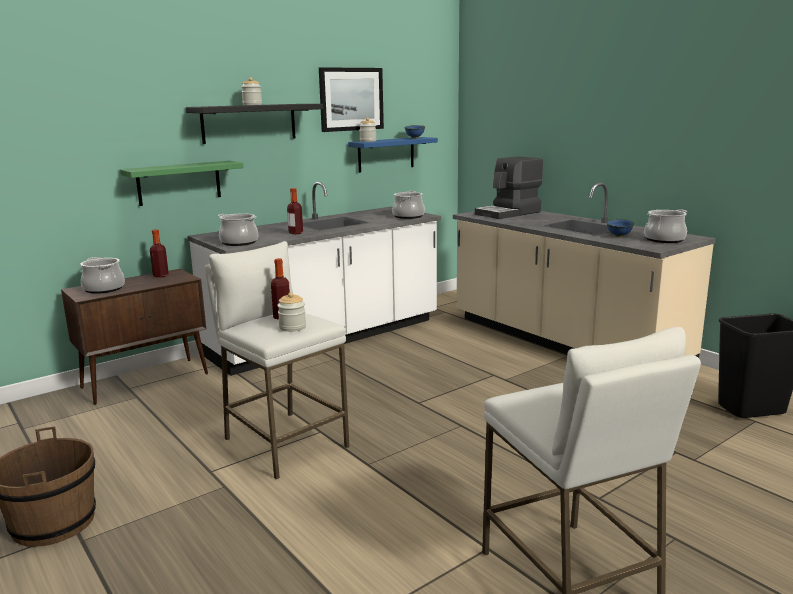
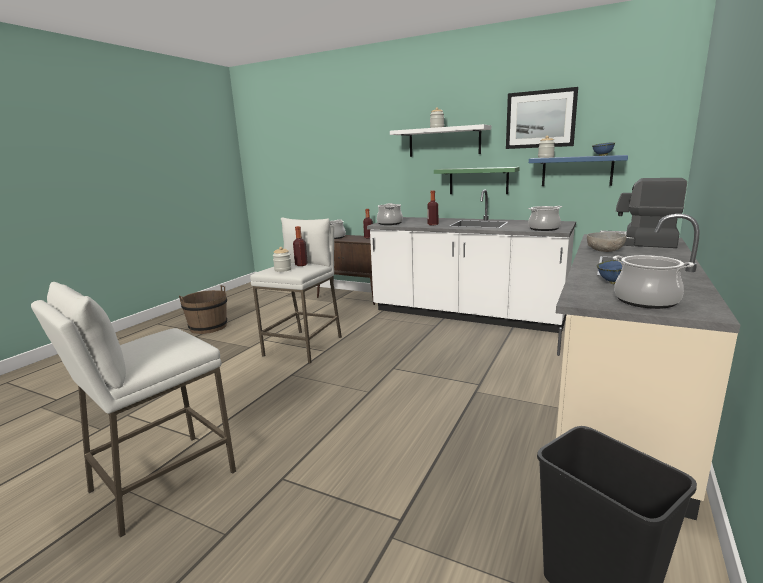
camera: 65 degrees right, 0 degrees up
green shelf [120,161,244,206] -> green shelf moved to [434,167,520,194]
black shelf [186,104,323,144] -> white shelf [390,124,491,157]
none -> grey bowl [587,232,626,252]

